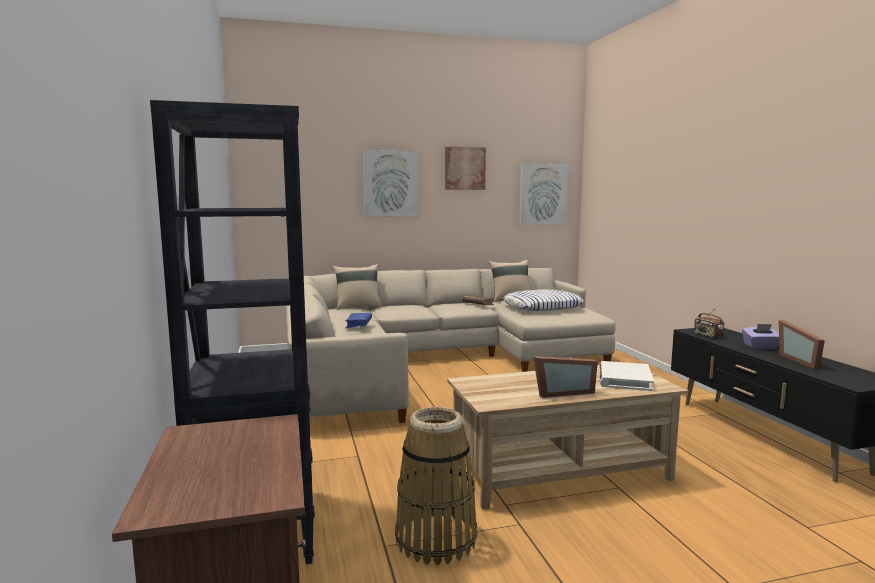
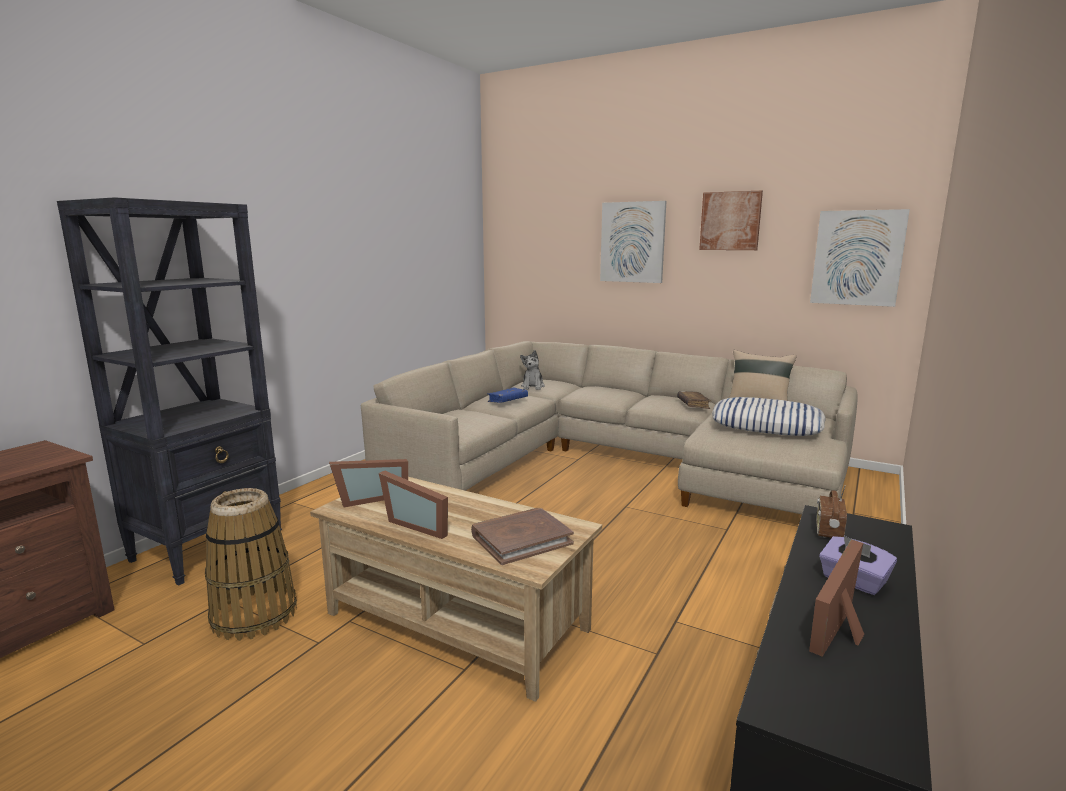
camera: 45 degrees right, 5 degrees up
beige pillow [332,264,381,310] -> none
white book [599,361,654,391] -> brown book [471,508,574,565]
none -> picture frame [329,459,408,507]
none -> plush toy [520,350,545,390]

